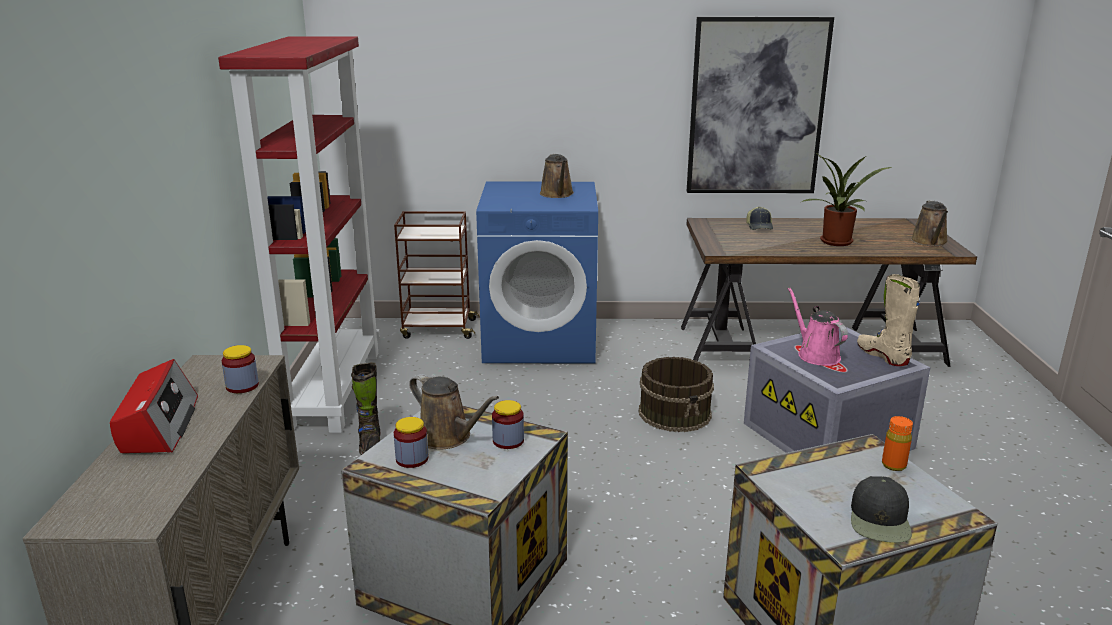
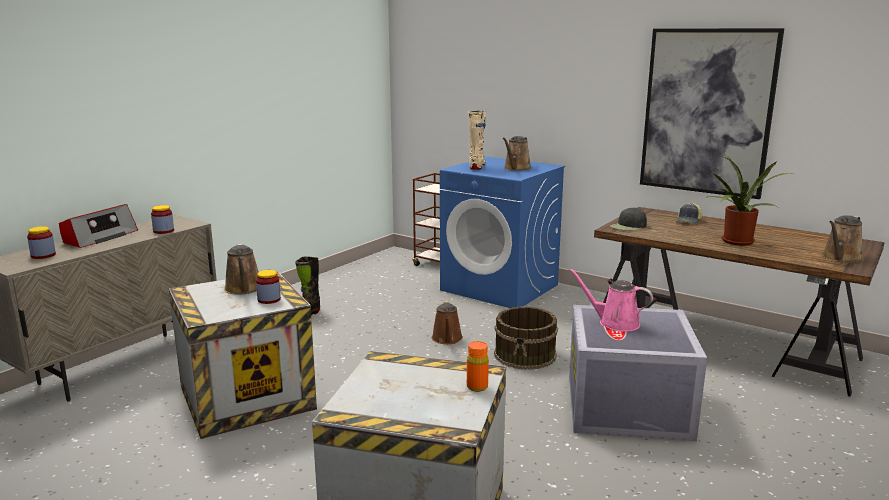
camera: 35 degrees right, 5 degrees down
red bookcase [218,36,380,433] -> none
jar [394,417,428,468] -> jar moved to [27,226,56,259]
pink watering can [787,287,848,366] -> pink watering can turned 75 degrees counterclockwise [568,268,653,332]
black cap [851,476,912,543] -> black cap moved to [610,207,647,231]
beige boot [857,274,920,366] -> beige boot moved to [468,111,486,170]
none -> brown watering can [432,301,463,344]

